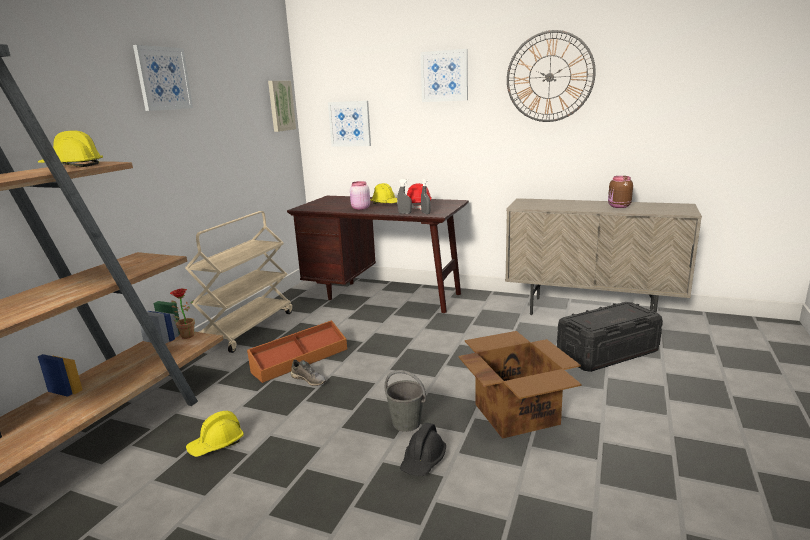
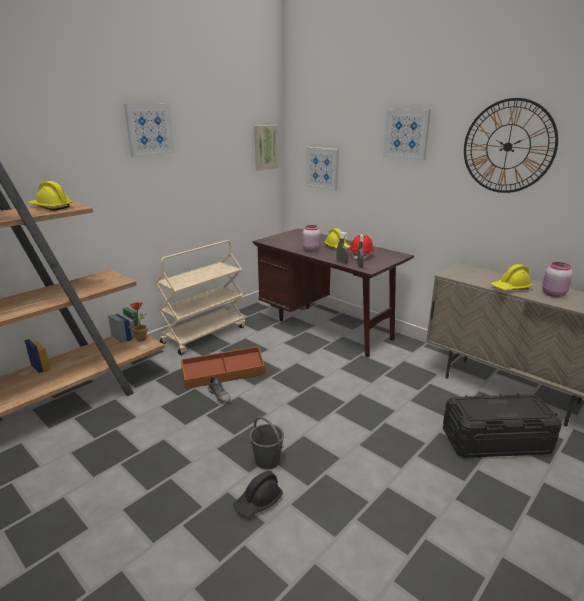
camera: 20 degrees right, 5 degrees up
yellow hard hat [186,411,244,457] -> yellow hard hat moved to [491,264,533,290]
cardboard box [458,331,582,439] -> none
brown jar [608,176,633,208] -> pink jar [542,262,573,297]

